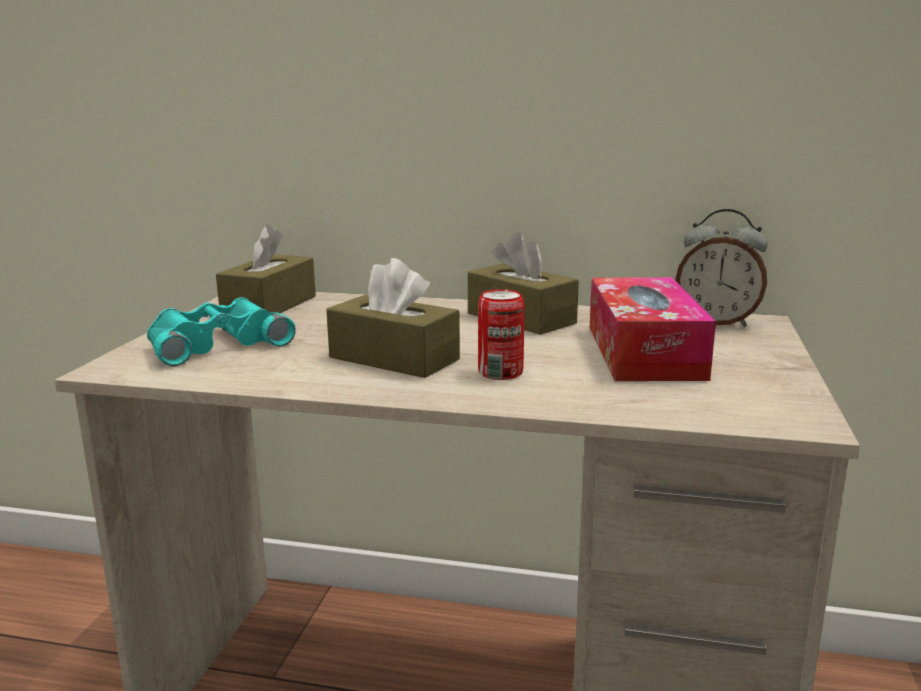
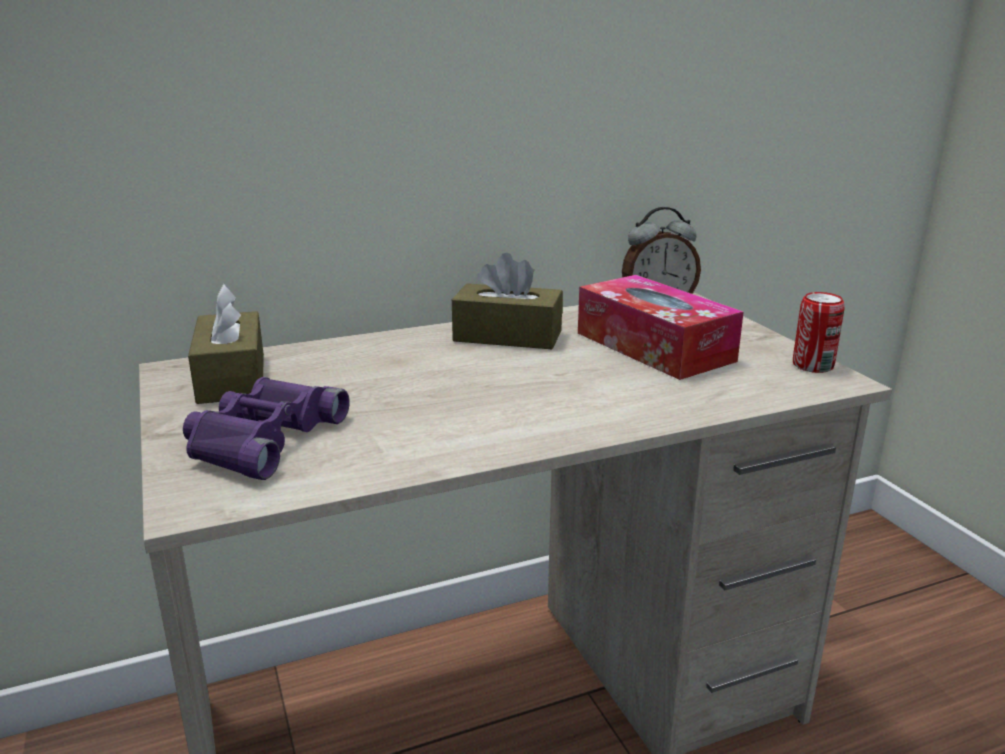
camera: 35 degrees left, 5 degrees up
turquoise binoculars [147,297,296,367] -> purple binoculars [183,377,350,480]
brown tissue box [326,258,460,378] -> none
can [478,289,525,380] -> can moved to [793,292,844,373]

